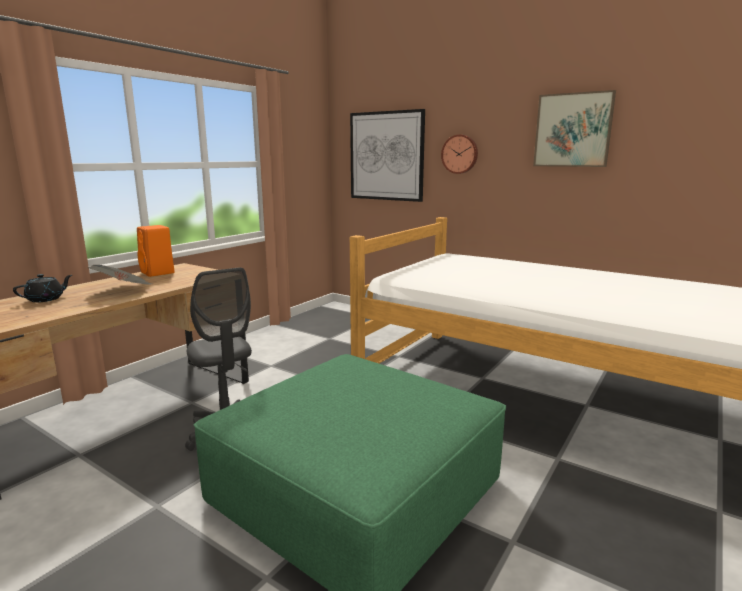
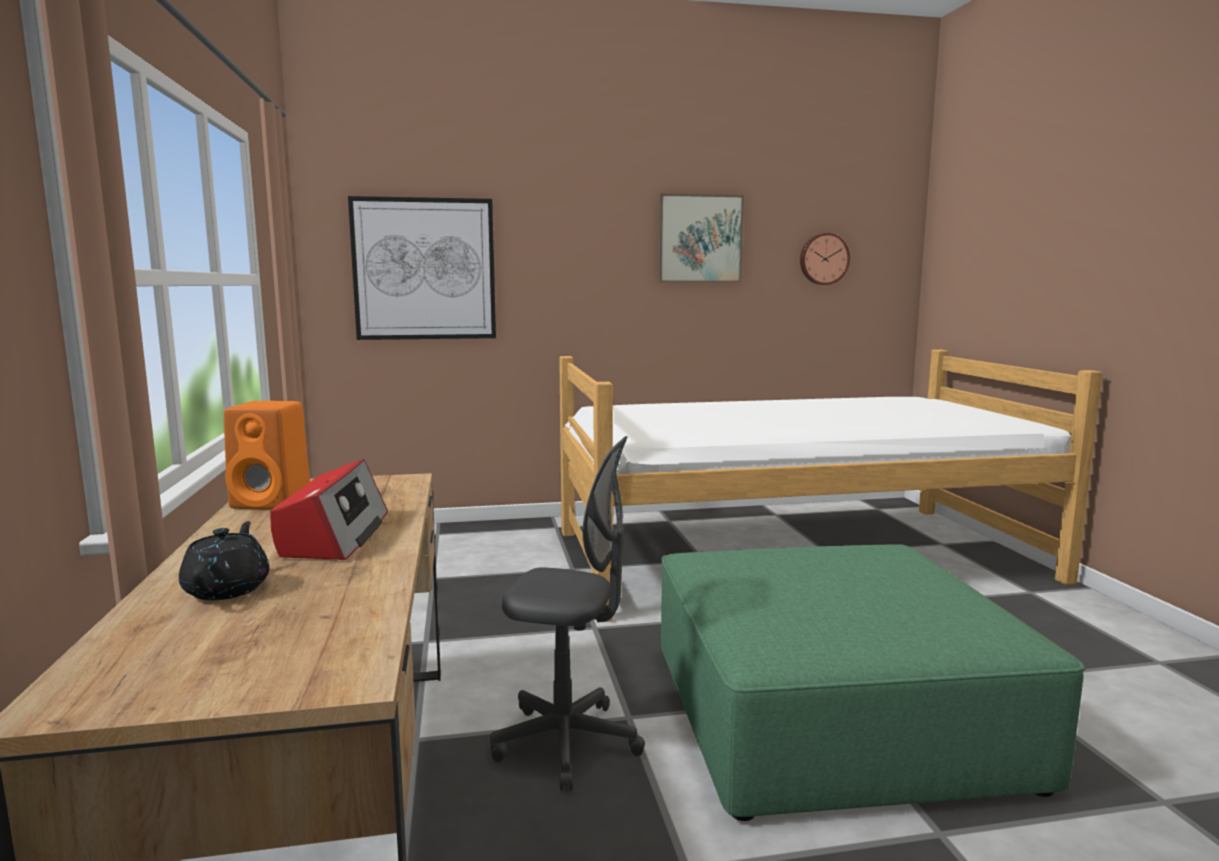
camera: 45 degrees left, 5 degrees down
newspaper [88,265,152,285] -> radio [270,459,388,560]
wall clock [441,134,478,174] -> wall clock moved to [800,233,850,285]

